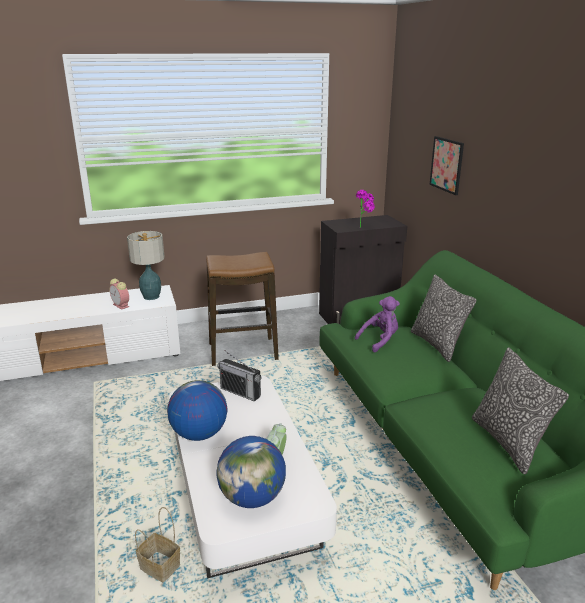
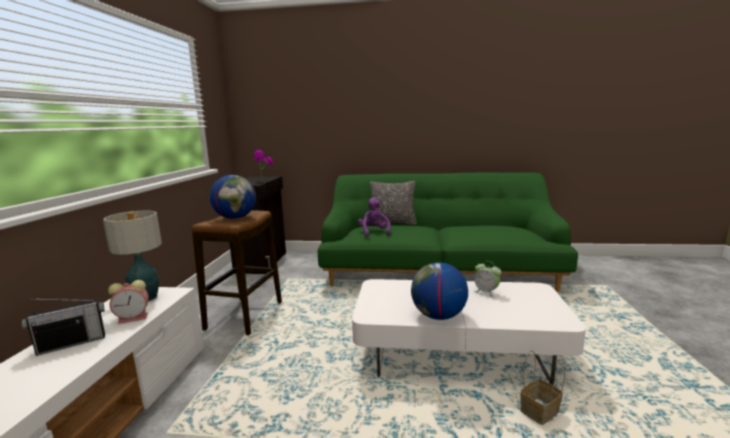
camera: 65 degrees left, 10 degrees down
globe [216,436,286,508] -> globe moved to [210,175,256,219]
radio [217,351,261,402] -> radio moved to [22,299,105,356]
picture [430,136,464,195] -> none
pillow [472,347,569,475] -> none

